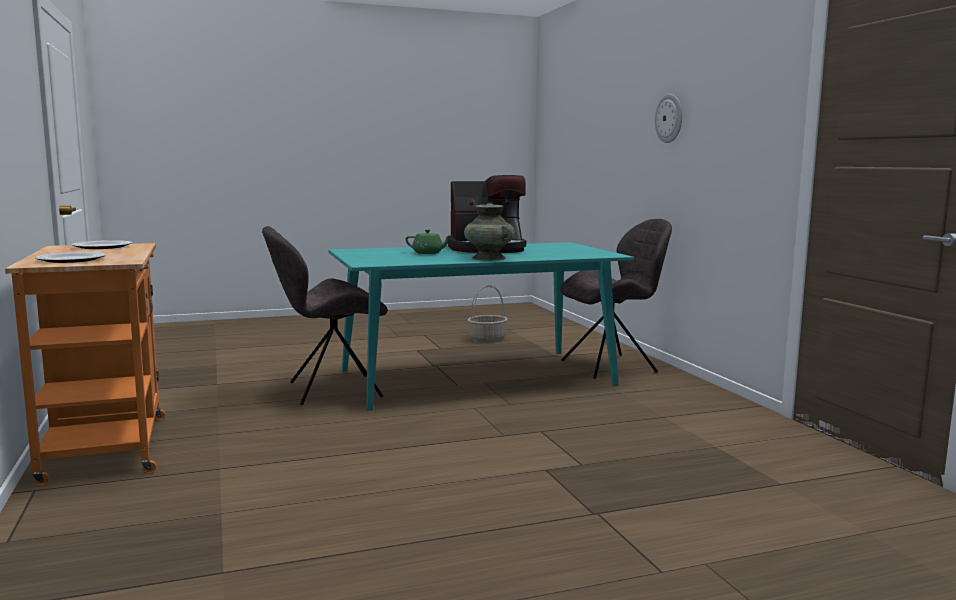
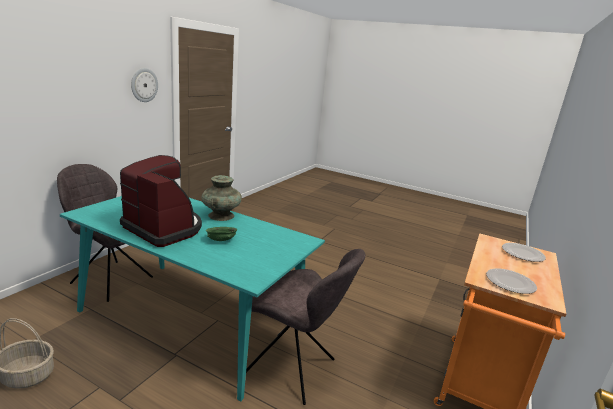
camera: 135 degrees left, 10 degrees up
green teapot [405,229,453,254] -> green bowl [206,227,237,241]
wall clock [655,94,682,143] -> wall clock moved to [131,68,158,102]

